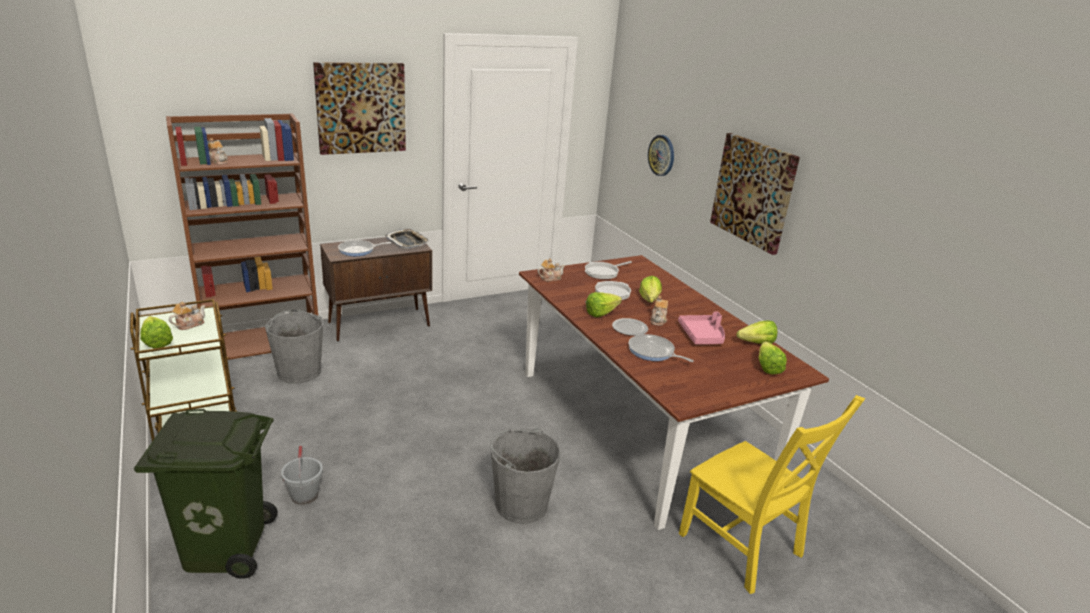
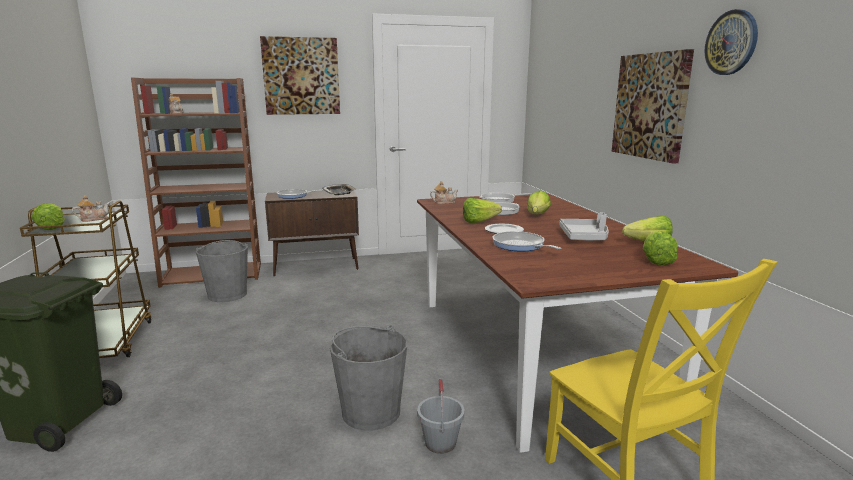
camera: 15 degrees right, 10 degrees down
grey bucket [281,445,323,505] -> grey bucket moved to [417,378,464,454]
wall clock [648,135,674,176] -> wall clock moved to [705,9,758,75]
teapot [651,296,668,326] -> none
pink tray [678,312,725,344] -> grey tray [559,212,609,241]

